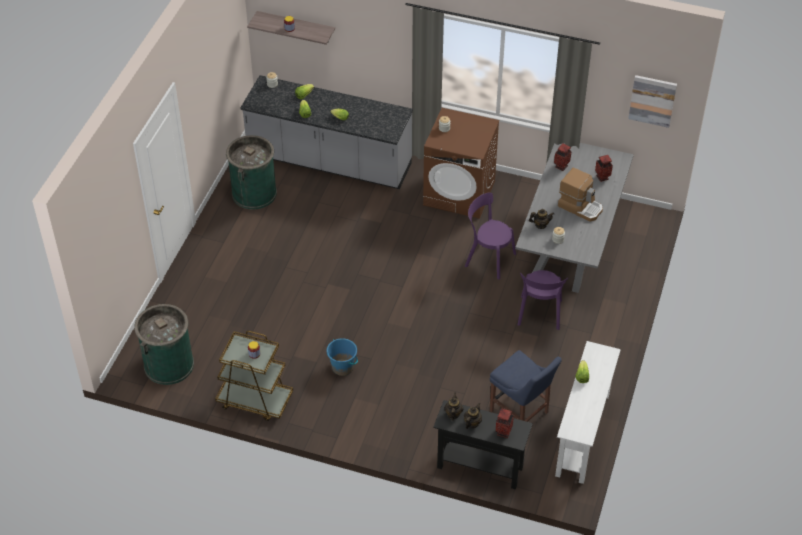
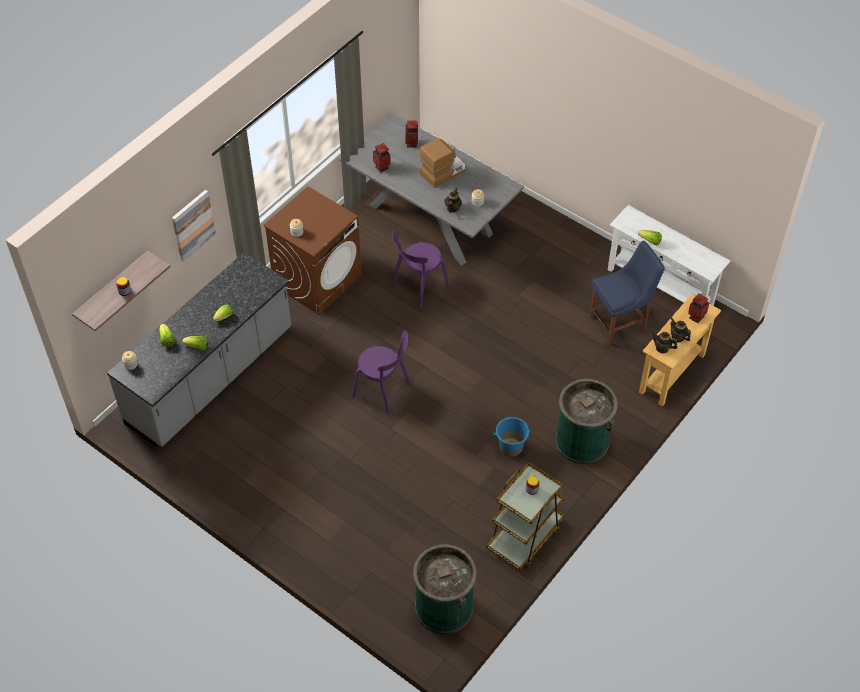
camera: 70 degrees left, 5 degrees up
green trash can [226,135,277,210] -> green trash can moved to [555,379,618,464]
black console table [433,400,533,489] -> beige console table [639,294,721,406]
purple chair [518,270,568,330] -> purple chair moved to [352,330,411,414]
picture [628,75,677,128] -> picture moved to [172,190,216,261]

